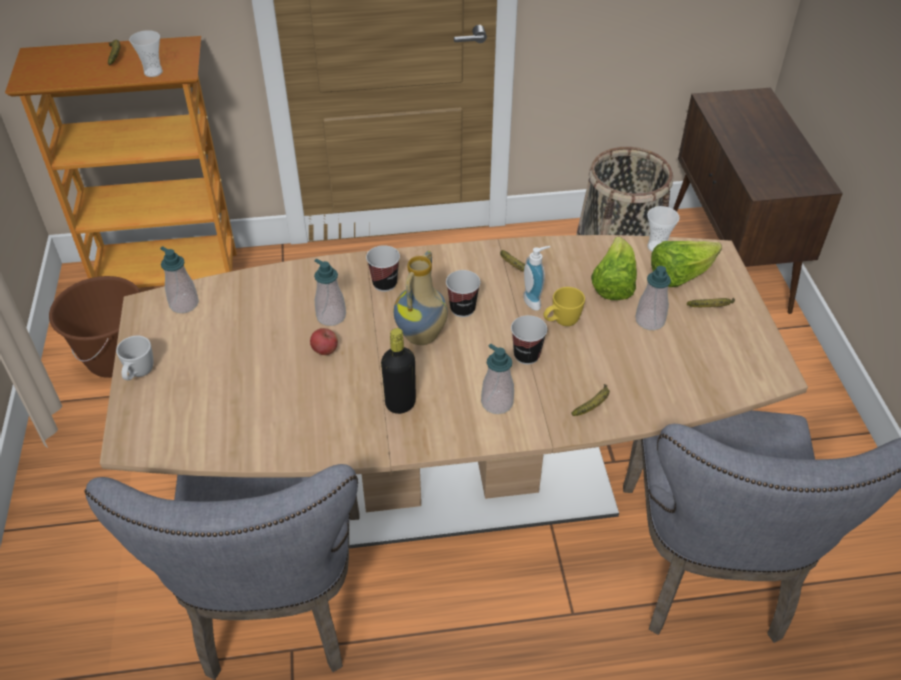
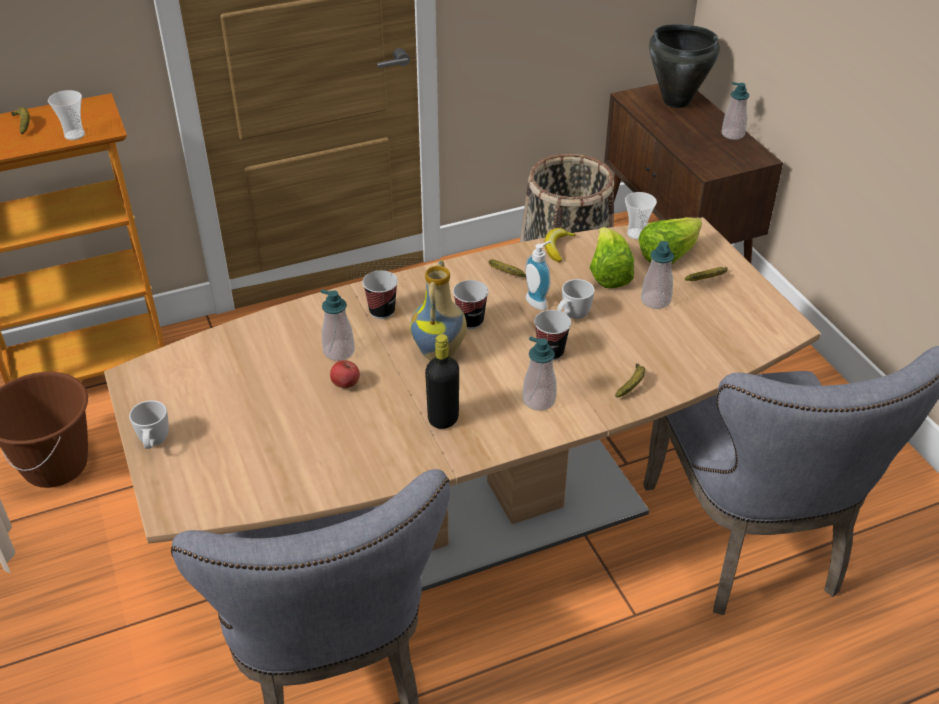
camera: 15 degrees left, 5 degrees down
soap dispenser [160,246,199,313] -> soap dispenser moved to [721,82,749,140]
yellow mug [543,287,585,326] -> white mug [557,279,595,319]
none -> banana [544,228,576,263]
none -> black cooking pot [649,24,720,108]

